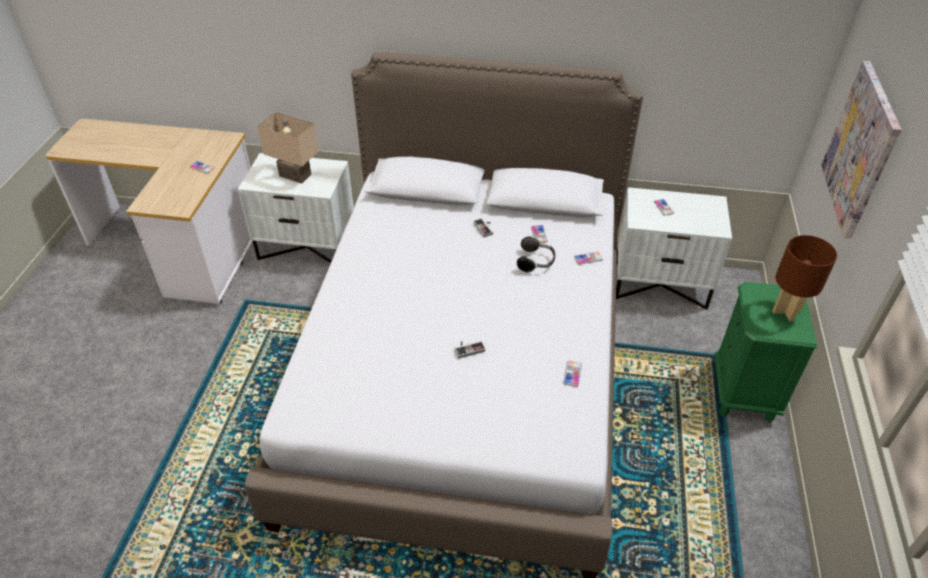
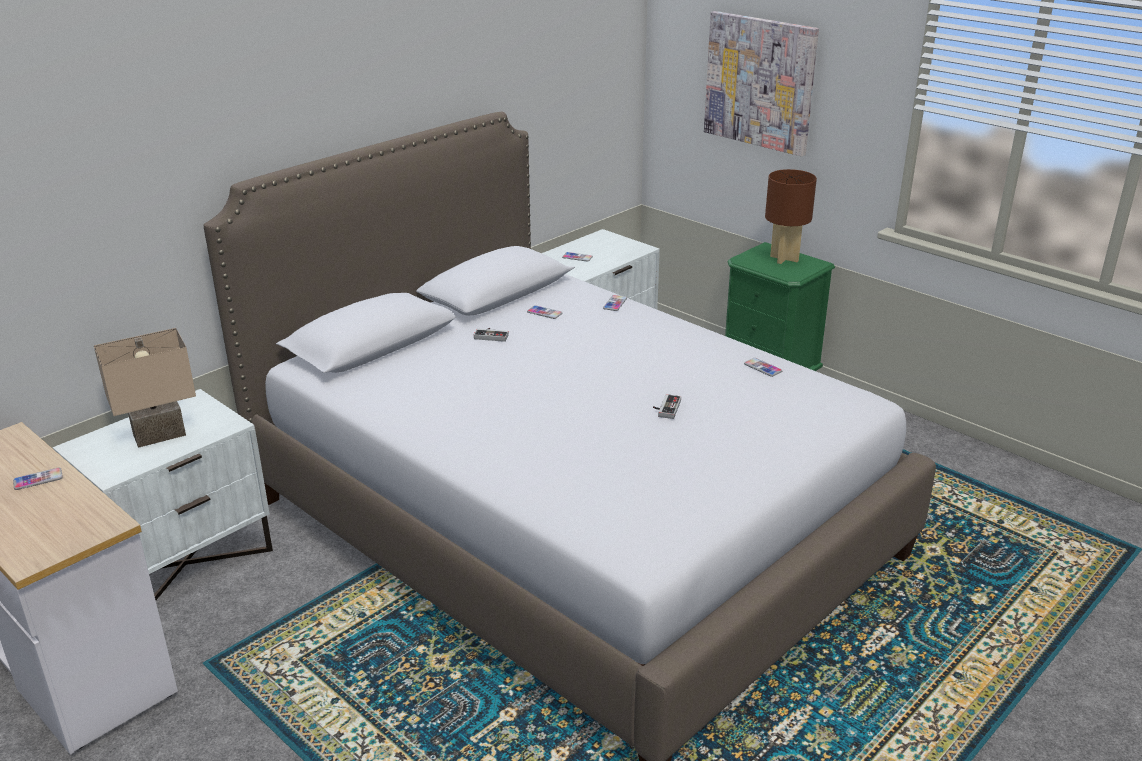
camera: 55 degrees left, 15 degrees down
headphones [517,236,556,273] -> none

